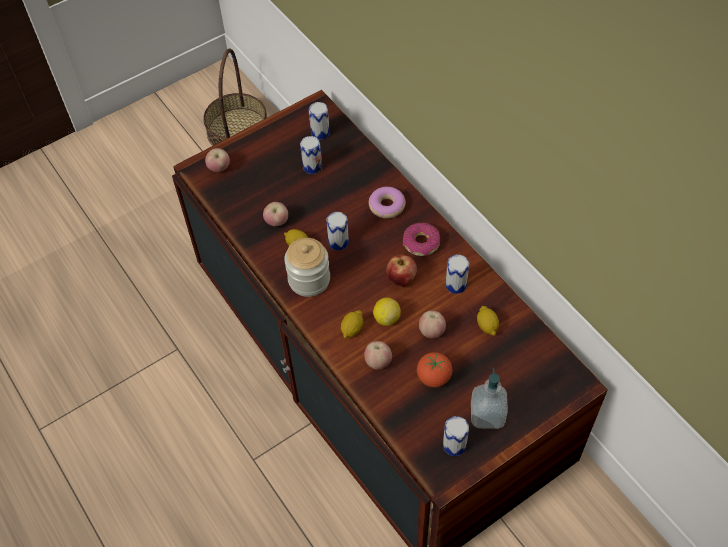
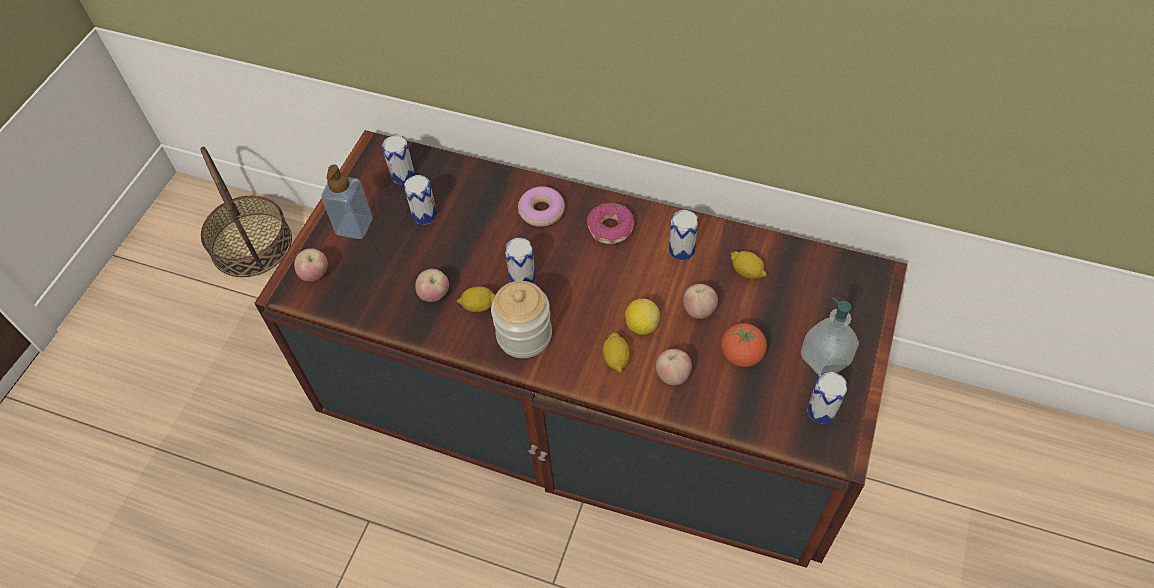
camera: 35 degrees left, 0 degrees up
apple [386,255,417,287] -> none
none -> soap dispenser [321,165,372,239]

